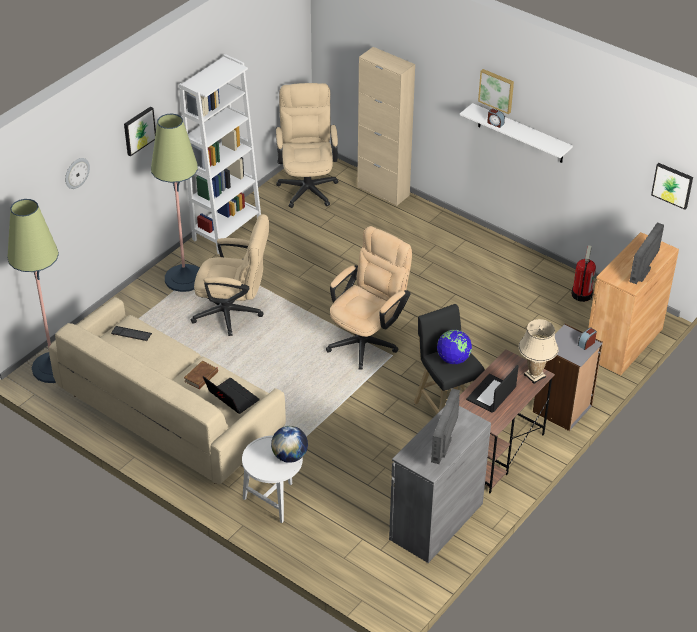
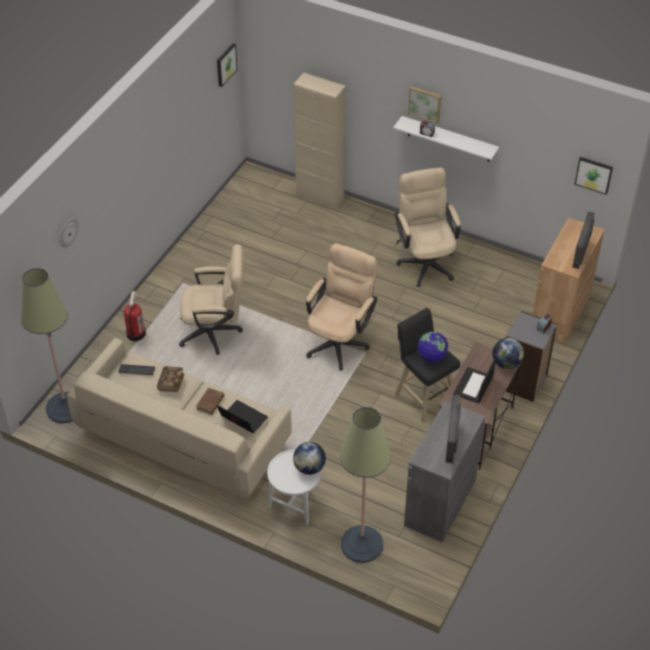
camera: 10 degrees left, 5 degrees up
picture [124,107,156,156] -> picture moved to [217,43,237,87]
floor lamp [151,114,199,292] -> floor lamp moved to [340,407,391,563]
white bookcase [179,54,261,254] -> none
beige office chair [276,83,339,208] -> beige office chair moved to [395,167,461,287]
beige table lamp [518,319,559,384] -> globe [492,338,524,369]
fire extinguisher [572,245,596,302] -> fire extinguisher moved to [124,291,146,341]
none -> book [157,366,184,392]

